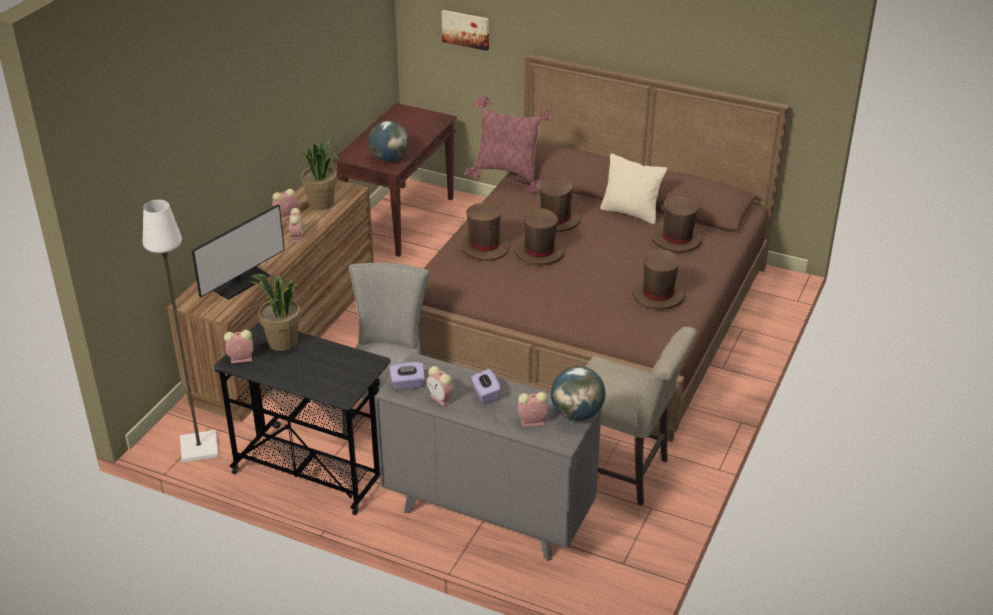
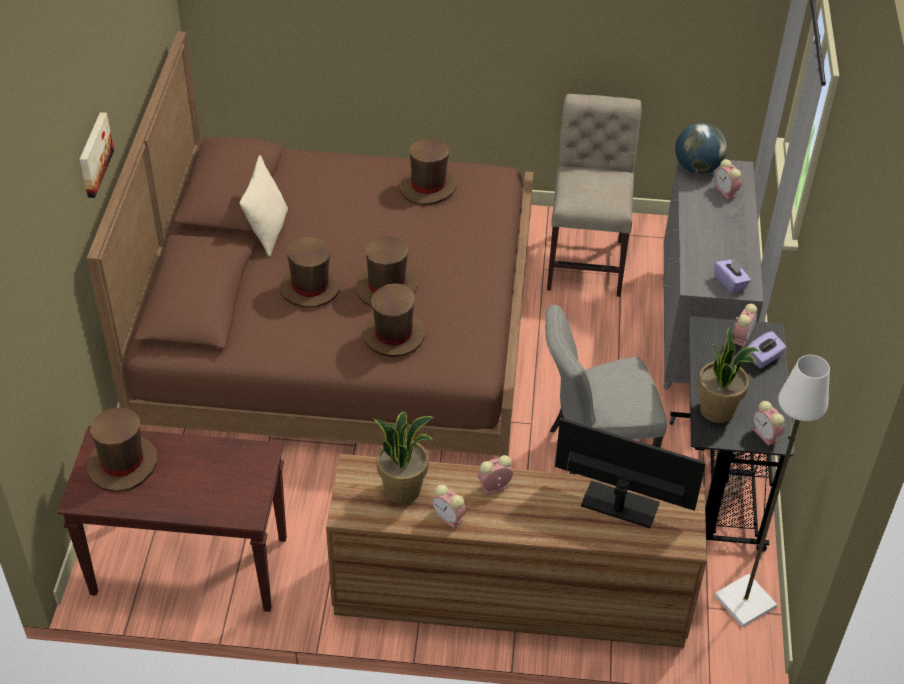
camera: 110 degrees left, 10 degrees up
globe [368,121,409,162] -> none
alarm clock [427,366,454,406] -> alarm clock moved to [734,304,757,347]
picture [441,10,489,51] -> picture moved to [80,112,114,198]
red pillow [464,96,553,193] -> none
purple tissue box [471,369,501,404] -> purple tissue box moved to [747,331,786,369]
brown hat [652,196,702,253] -> brown hat moved to [87,408,158,492]

